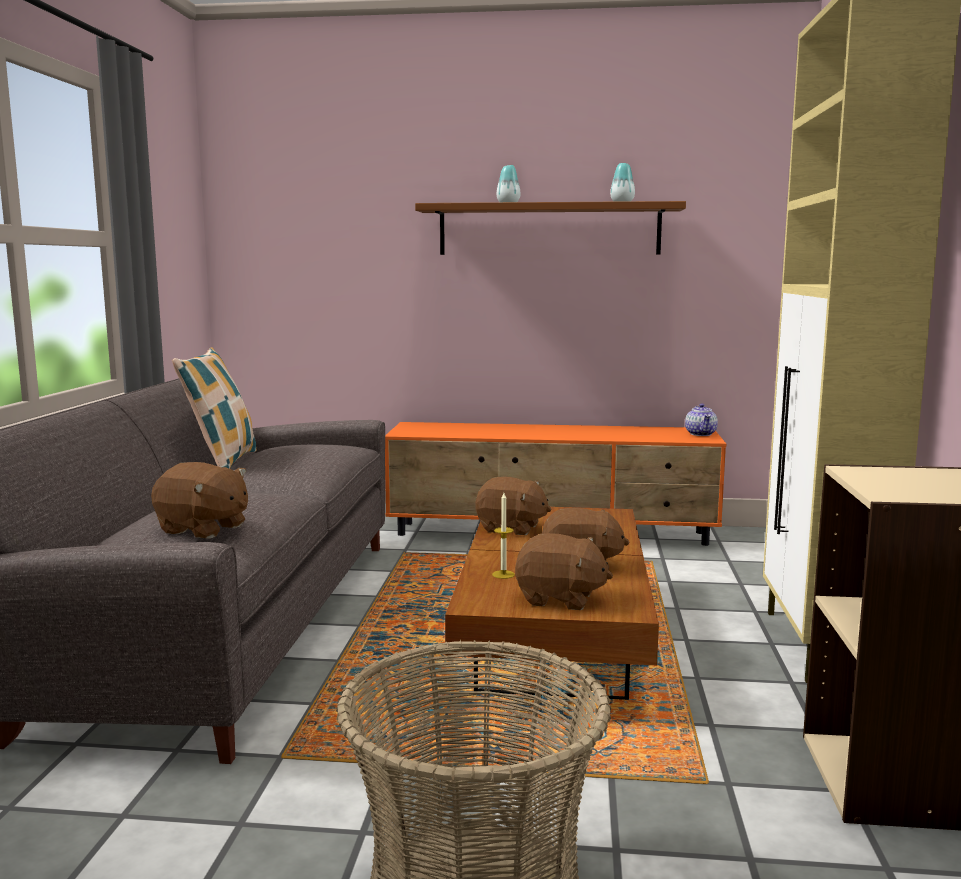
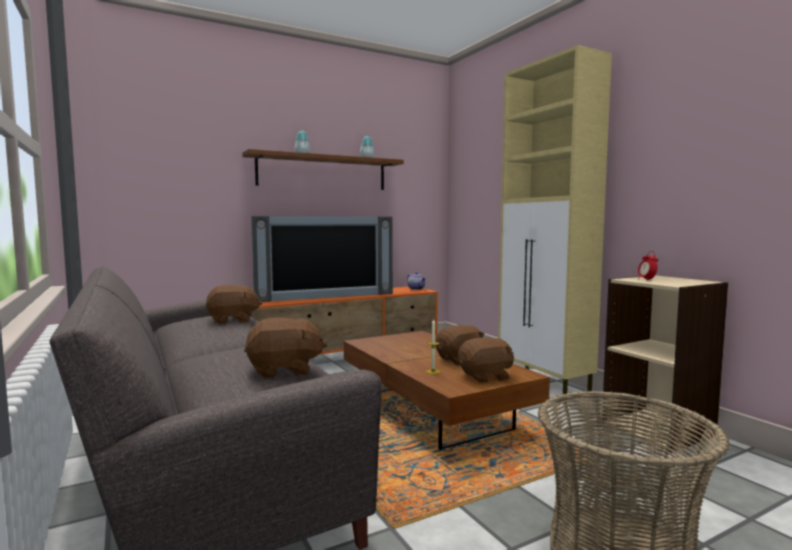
camera: 35 degrees left, 5 degrees down
pillow [172,347,257,469] -> none
brown plush toy [475,477,552,535] -> brown plush toy moved to [205,285,262,324]
none -> television [251,216,393,302]
none -> alarm clock [638,251,658,281]

